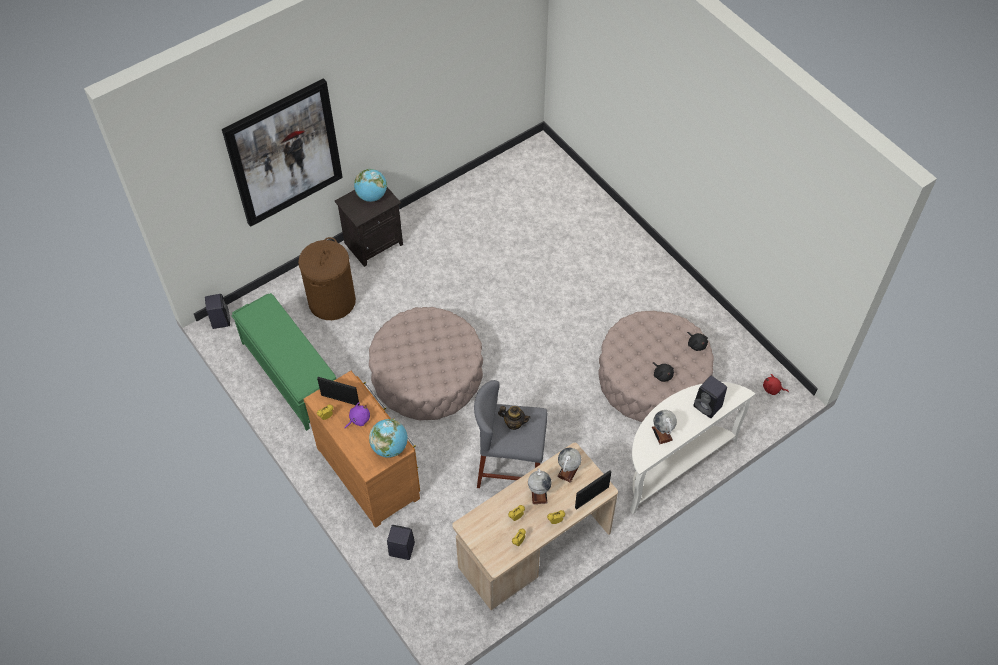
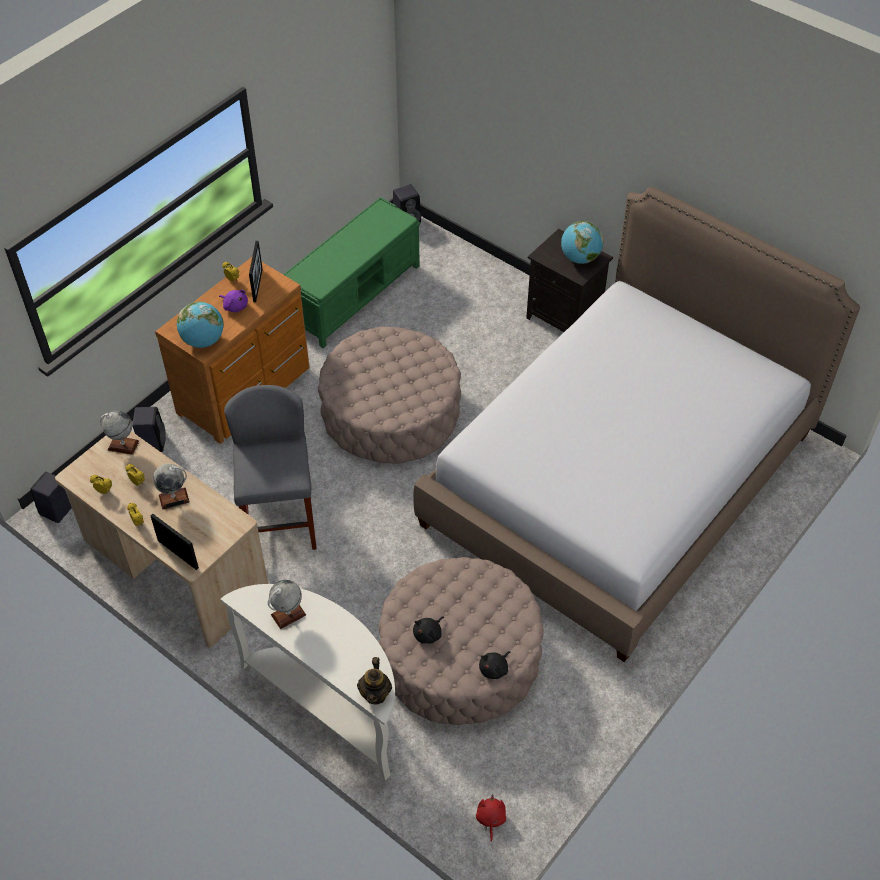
camera: 75 degrees right, 5 degrees down
picture [222,78,343,227] -> none
brown laundry basket [298,237,356,320] -> none
teapot [498,406,531,430] -> teapot moved to [357,657,392,705]
globe [557,448,581,483] -> globe moved to [100,411,139,455]
black speaker [694,376,727,418] -> black speaker moved to [31,472,72,523]
none -> bed [413,187,860,662]

